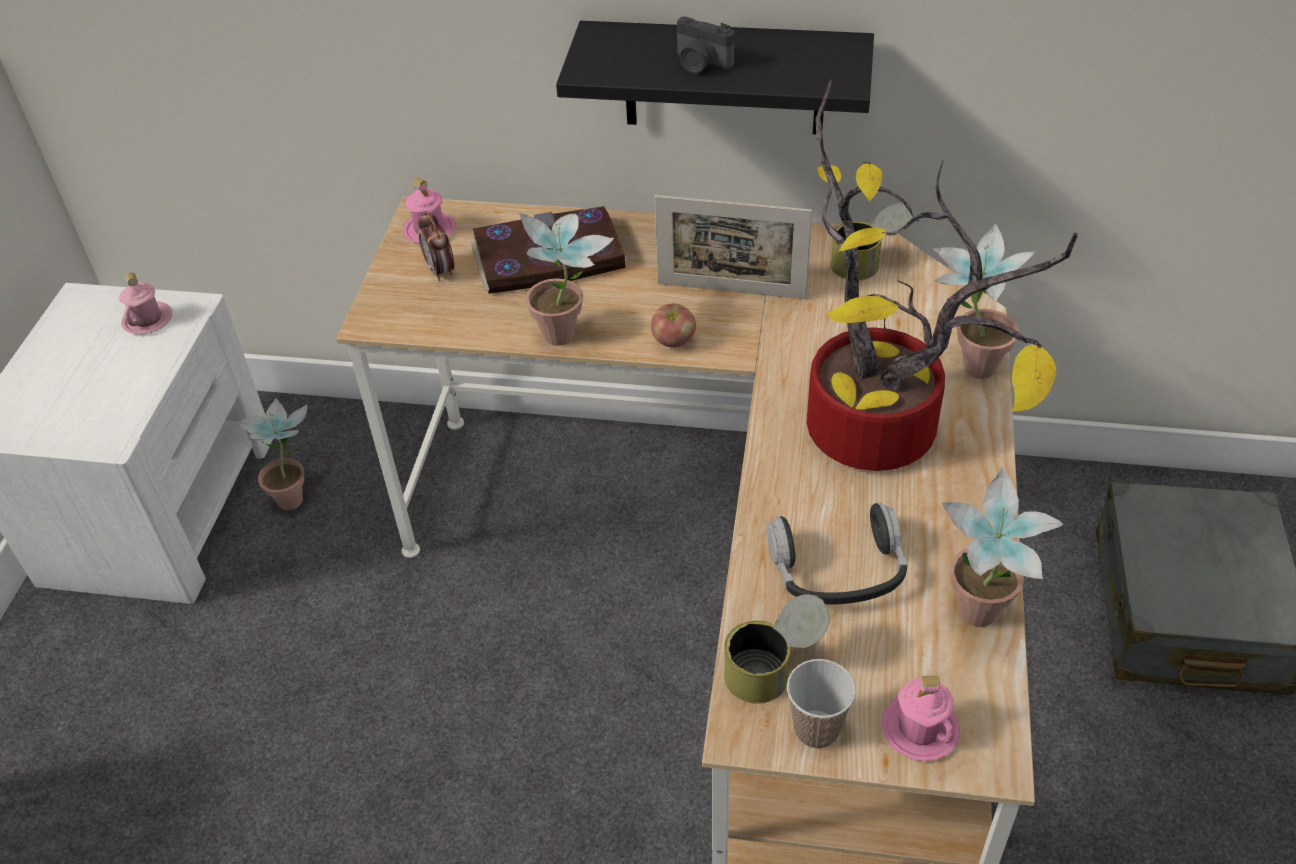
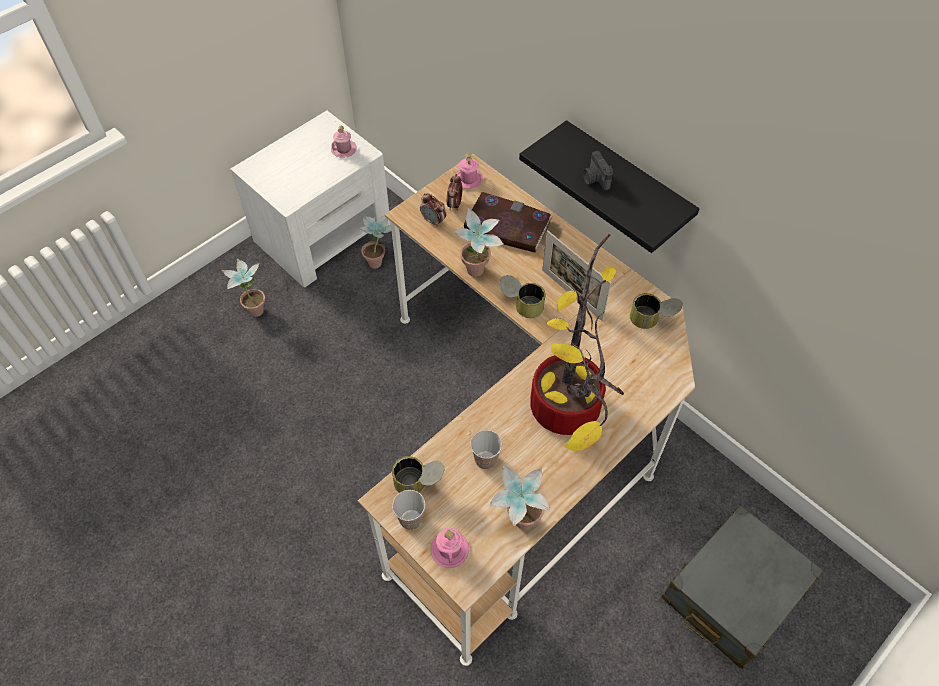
camera: 35 degrees right, 10 degrees up
apple [651,304,696,348] -> can [499,275,546,318]
headphones [767,502,908,604] -> cup [470,430,502,470]
potted plant [932,223,1035,379] -> potted plant moved to [222,259,265,317]
none -> alarm clock [420,193,446,227]

